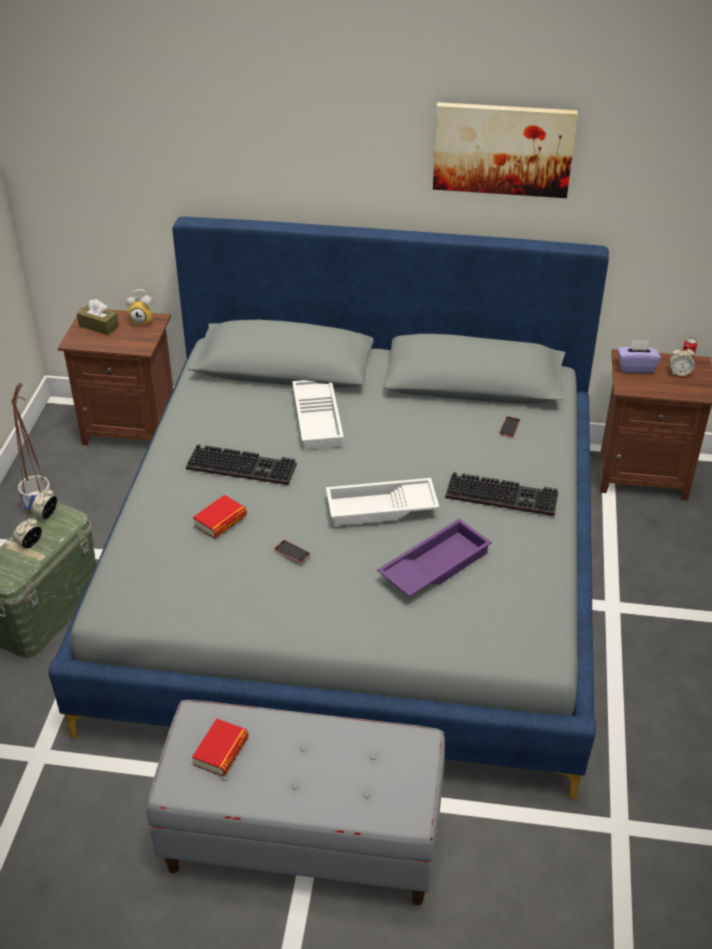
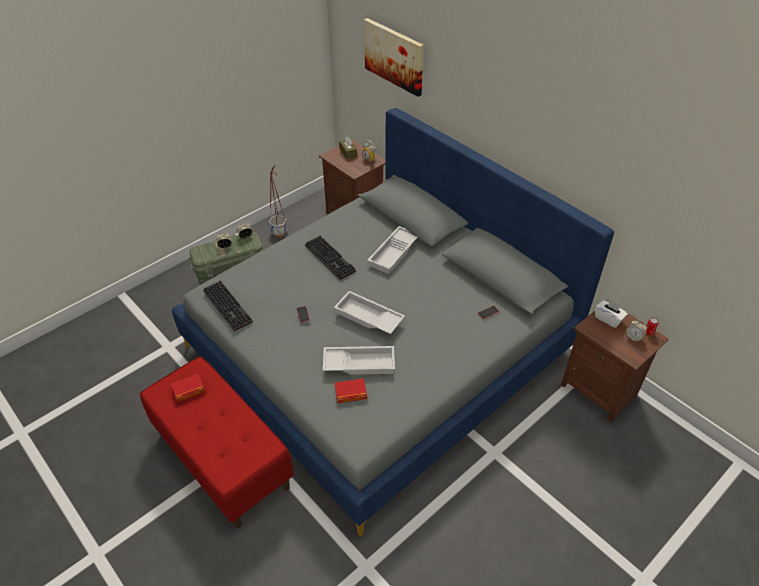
camera: 40 degrees right, 5 degrees up
grey bench [147,700,445,905] -> red bench [140,356,294,528]
book [193,495,247,539] -> book moved to [335,378,367,403]
purple tray [377,519,492,597] -> white tray [323,346,395,375]
picture [433,102,578,198] -> picture moved to [364,18,424,97]
keyboard [445,472,559,516] -> keyboard moved to [203,281,253,331]
purple tissue box [617,340,661,373] -> white tissue box [595,299,628,328]

